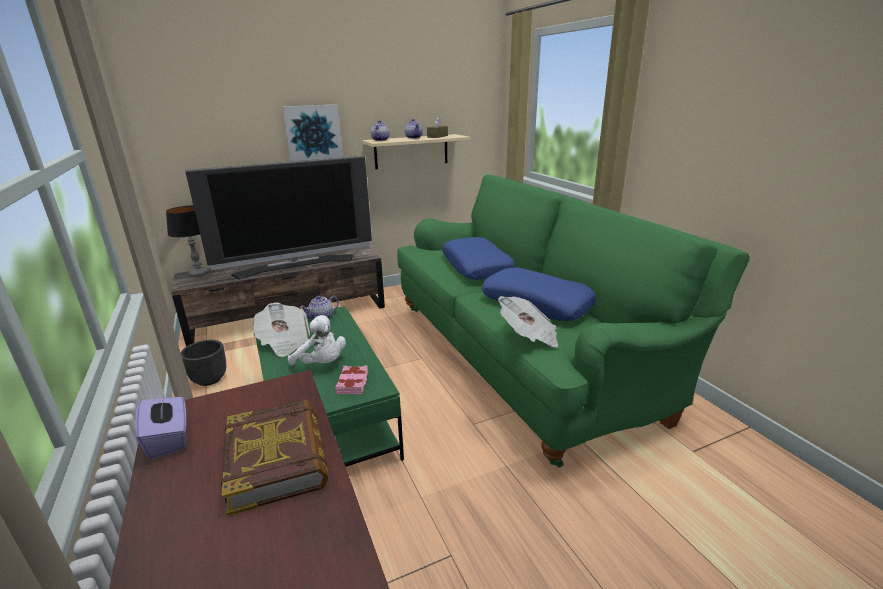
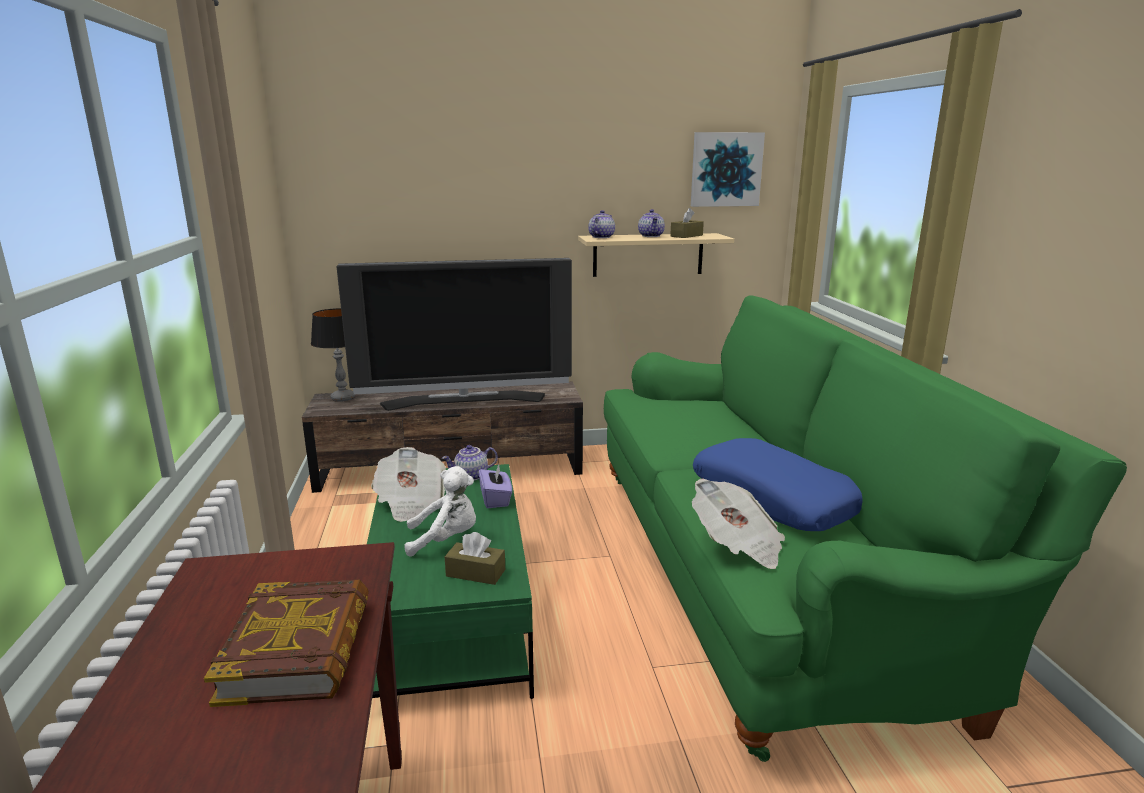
camera: 15 degrees right, 5 degrees down
purple tissue box [136,392,187,459] -> purple tissue box moved to [479,464,512,508]
black planter [181,340,226,386] -> none
picture [282,105,343,162] -> picture moved to [691,132,765,207]
white plush toy [288,315,346,365] -> white plush toy turned 60 degrees counterclockwise [405,466,476,557]
pink book [336,366,368,394] -> brown tissue box [445,532,505,585]
blue pillow [442,237,515,280] -> none

